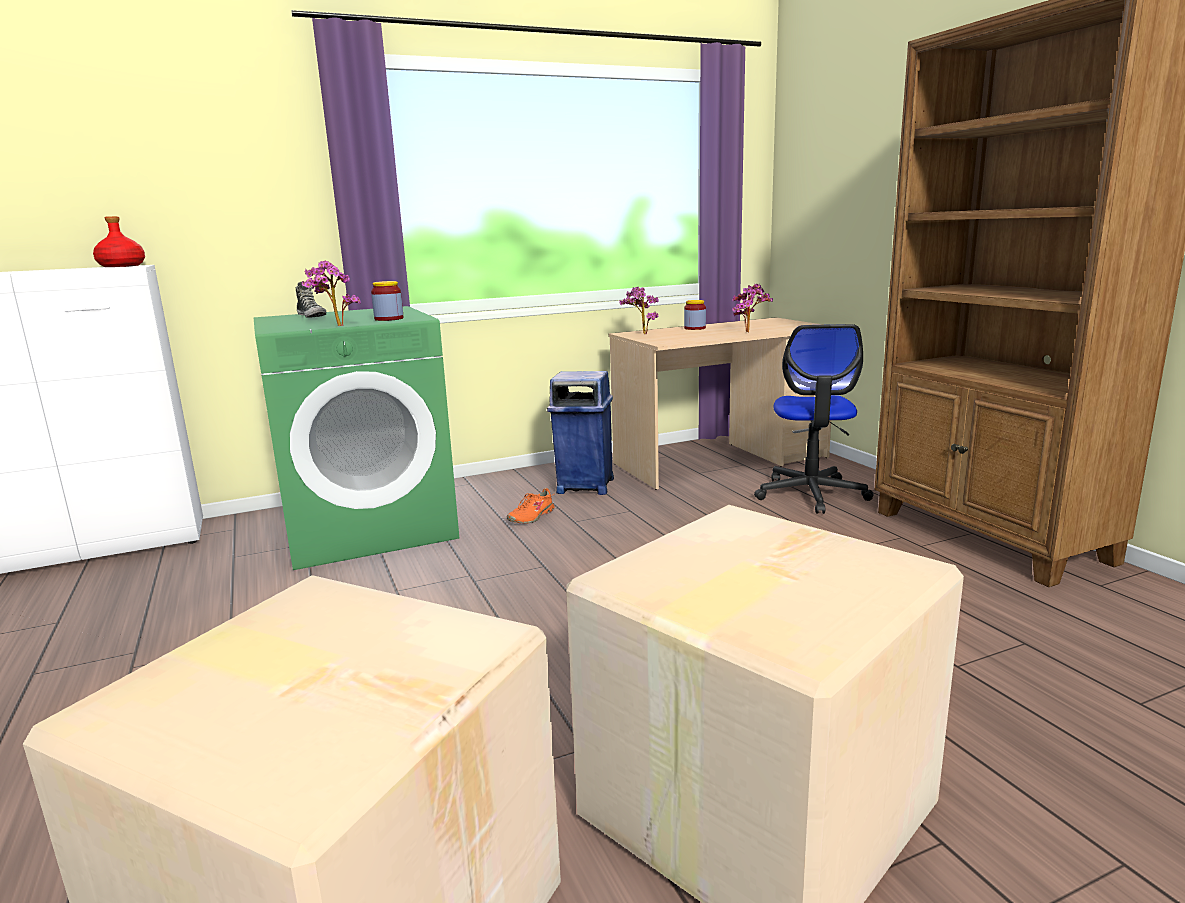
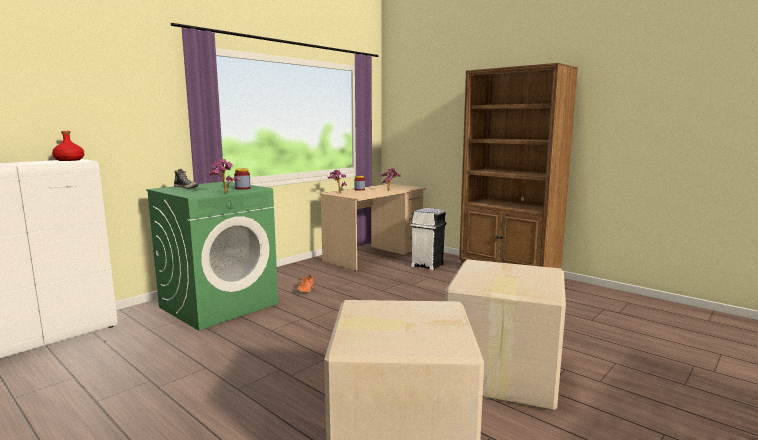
camera: 25 degrees left, 5 degrees down
blue trash can [547,371,614,495] -> none
office chair [754,324,874,514] -> white trash can [410,208,447,271]

